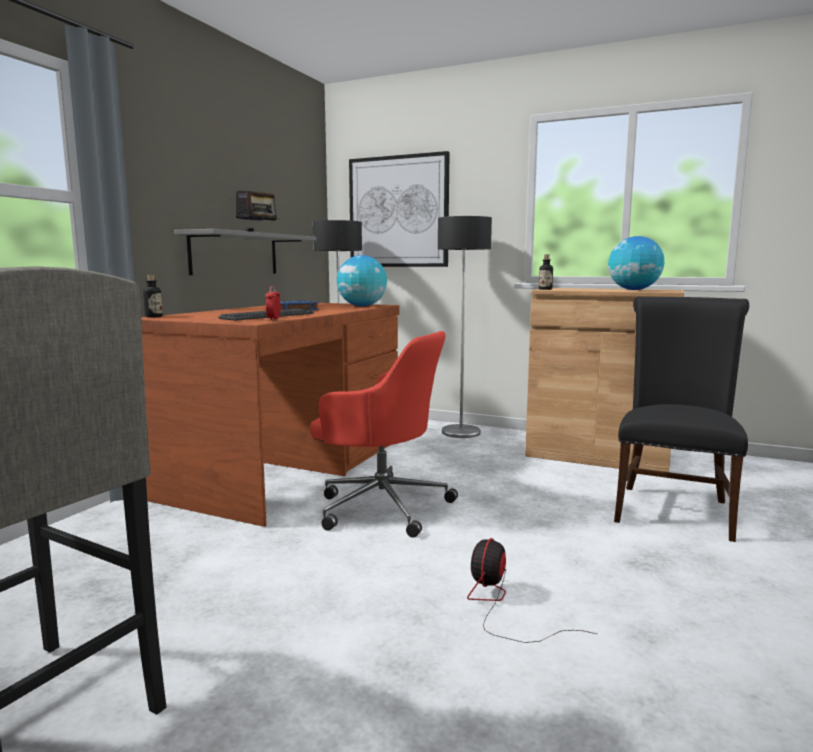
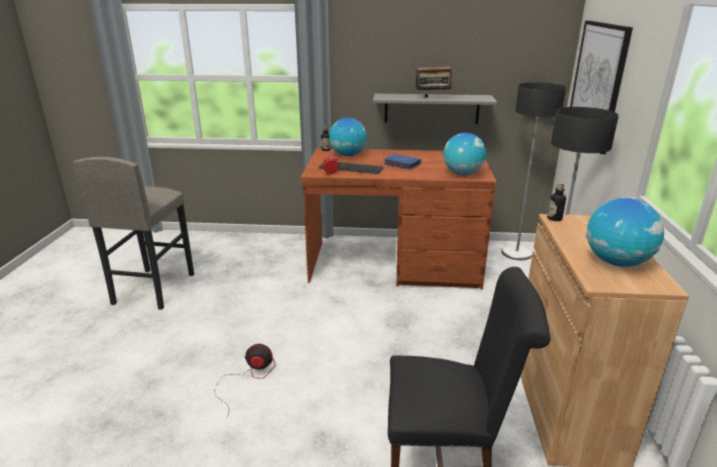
camera: 70 degrees right, 15 degrees up
red office chair [310,331,458,538] -> none
none -> globe [329,118,367,156]

